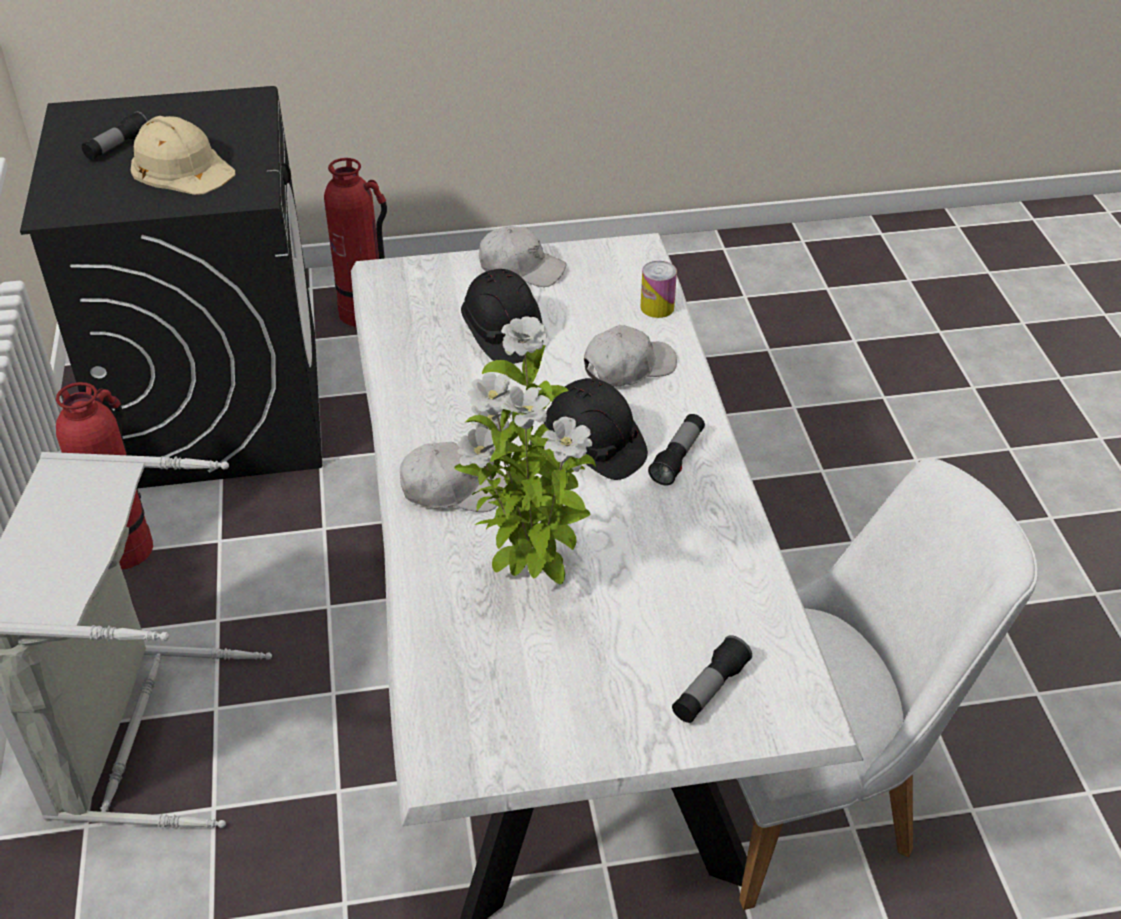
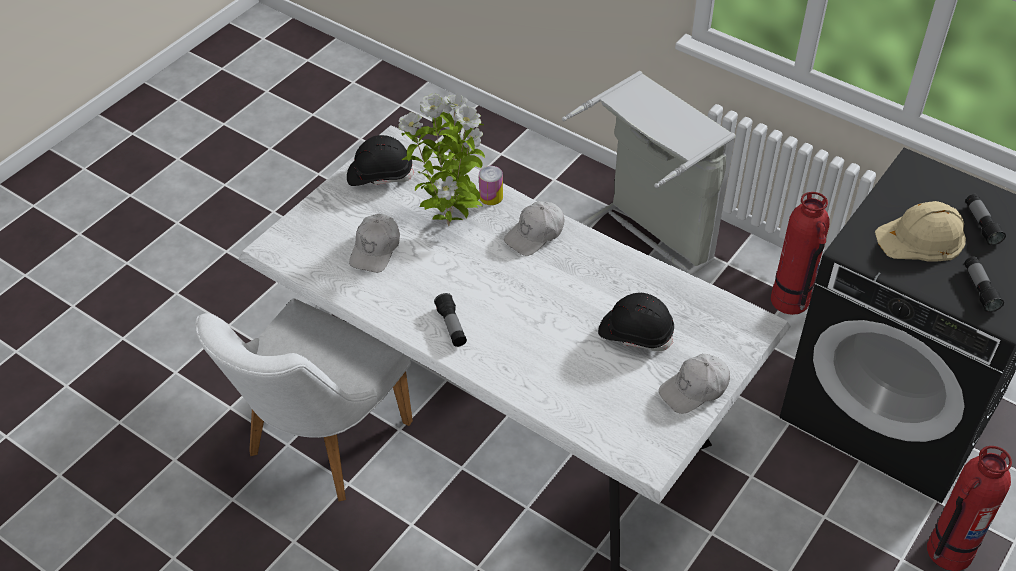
camera: 135 degrees right, 5 degrees up
black hard hat [544,378,648,480] -> black hard hat moved to [347,135,414,186]
white cap [584,325,677,387] -> white cap moved to [349,214,400,273]
can [640,261,677,318] -> can moved to [479,166,503,205]
flashlight [672,635,752,723] -> flashlight moved to [964,256,1004,312]

